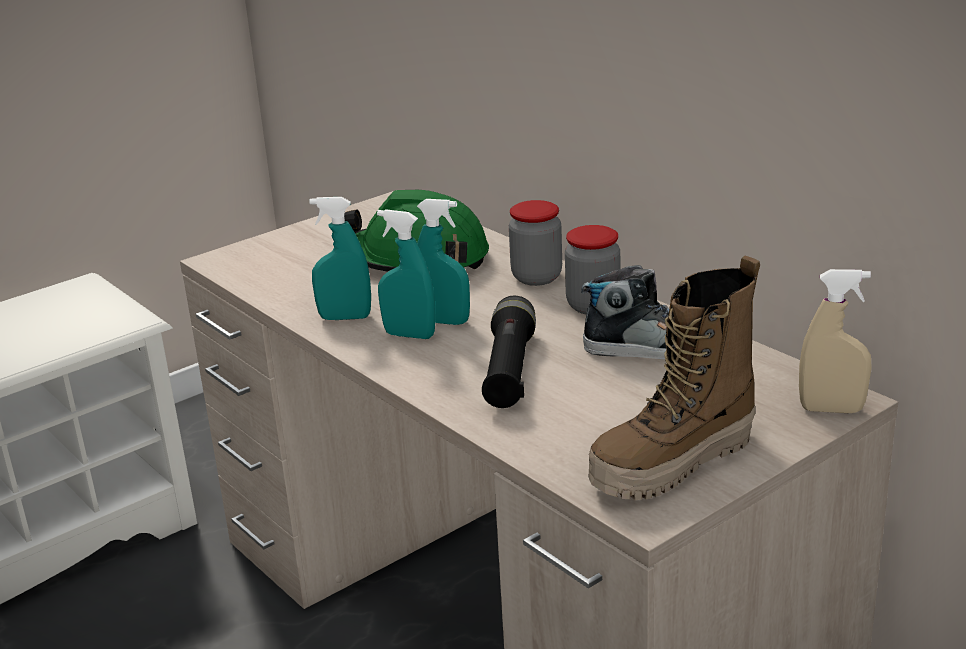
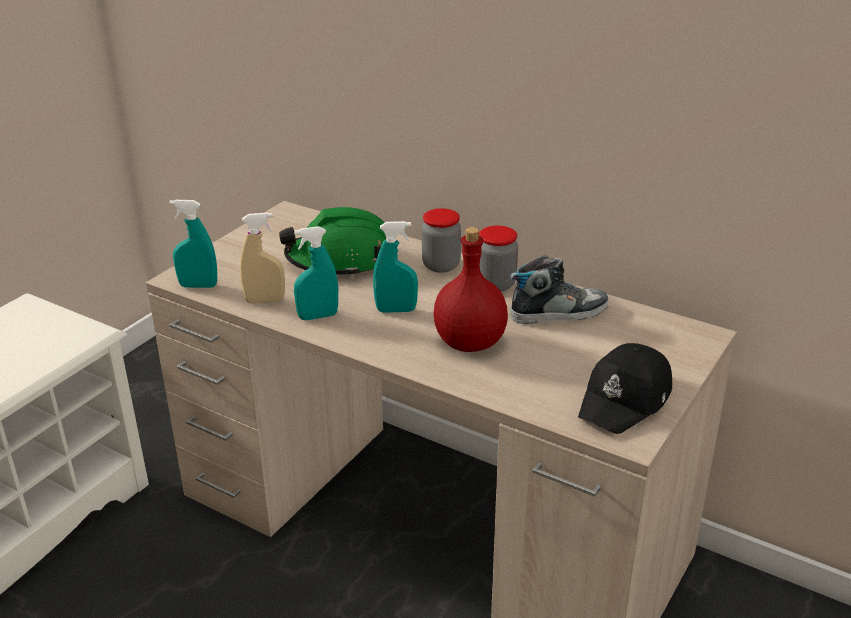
camera: 20 degrees left, 5 degrees up
turquoise spray bottle [377,209,435,339] -> turquoise spray bottle moved to [170,200,217,288]
black flashlight [482,295,536,408] -> red bottle [433,227,508,352]
boot [589,256,760,500] -> black cap [578,343,672,434]
beige spray bottle [799,269,872,413] -> beige spray bottle moved to [239,212,285,304]

